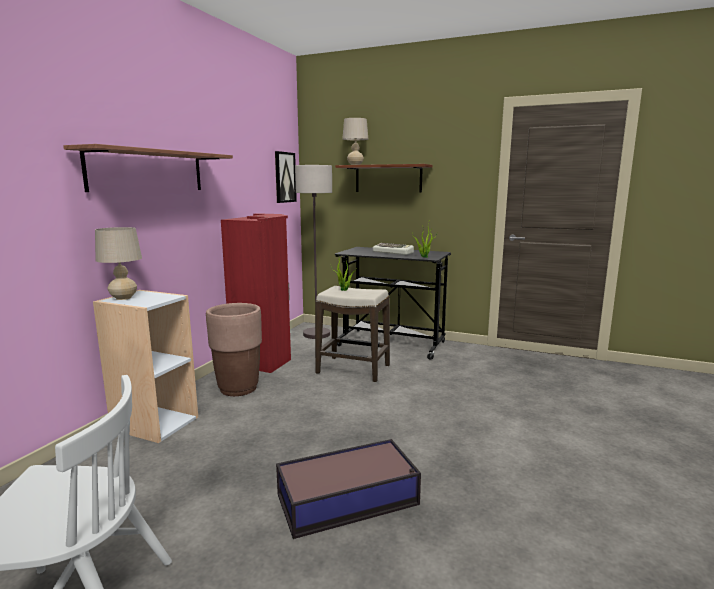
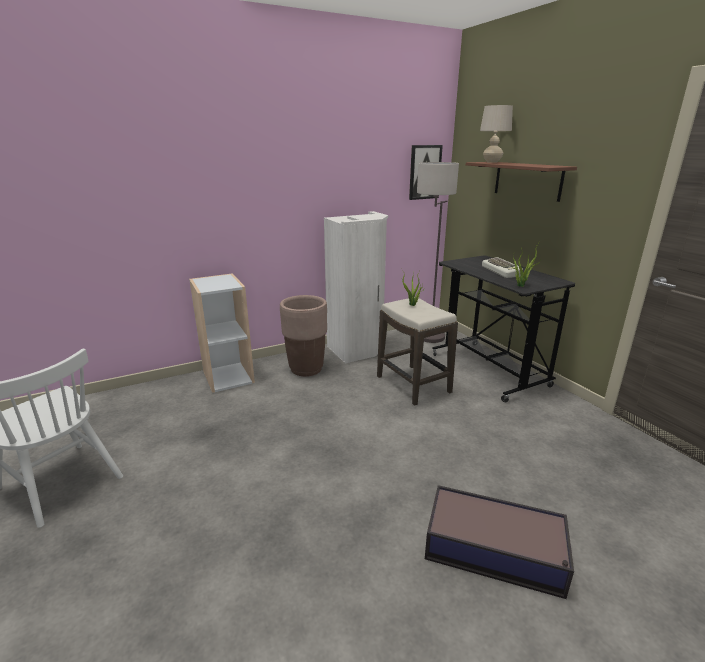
camera: 40 degrees right, 10 degrees up
shelf [63,144,233,192] -> none
beige table lamp [95,227,142,300] -> none
red cabinet [221,213,291,373] -> white cabinet [324,211,388,364]
storage box [276,439,421,539] -> storage box moved to [425,485,574,599]

